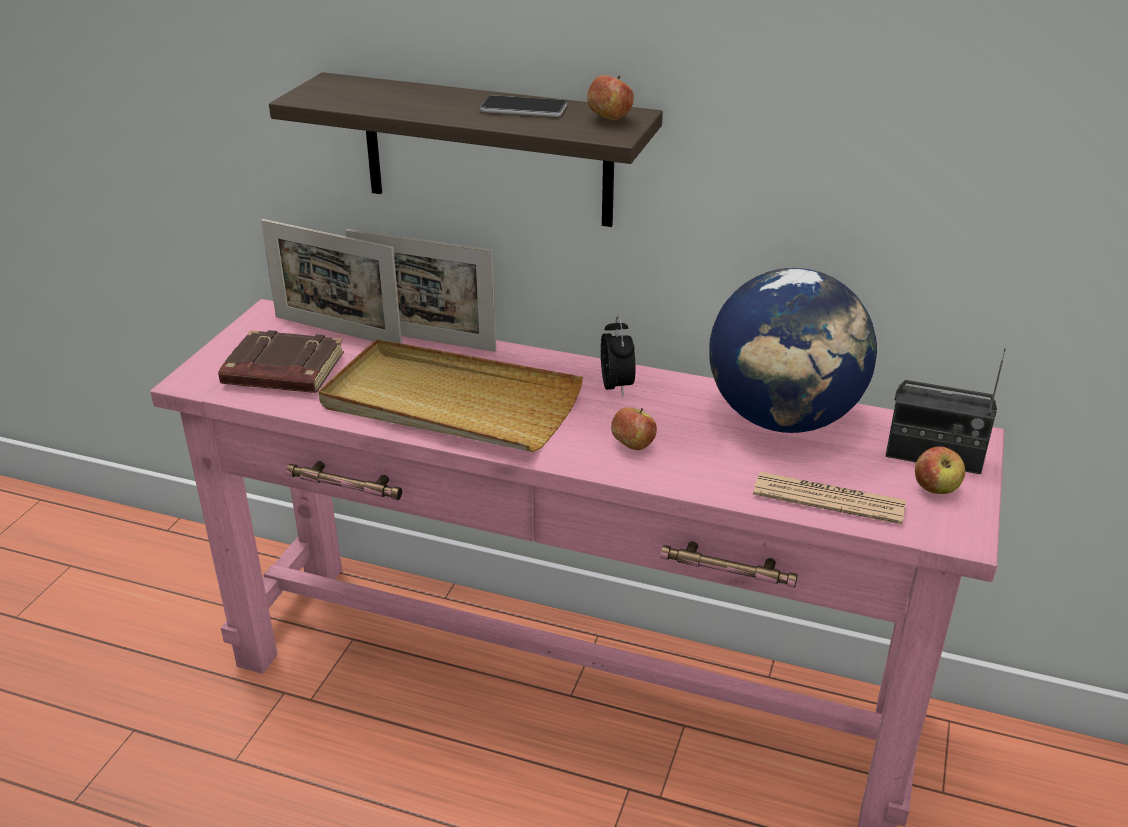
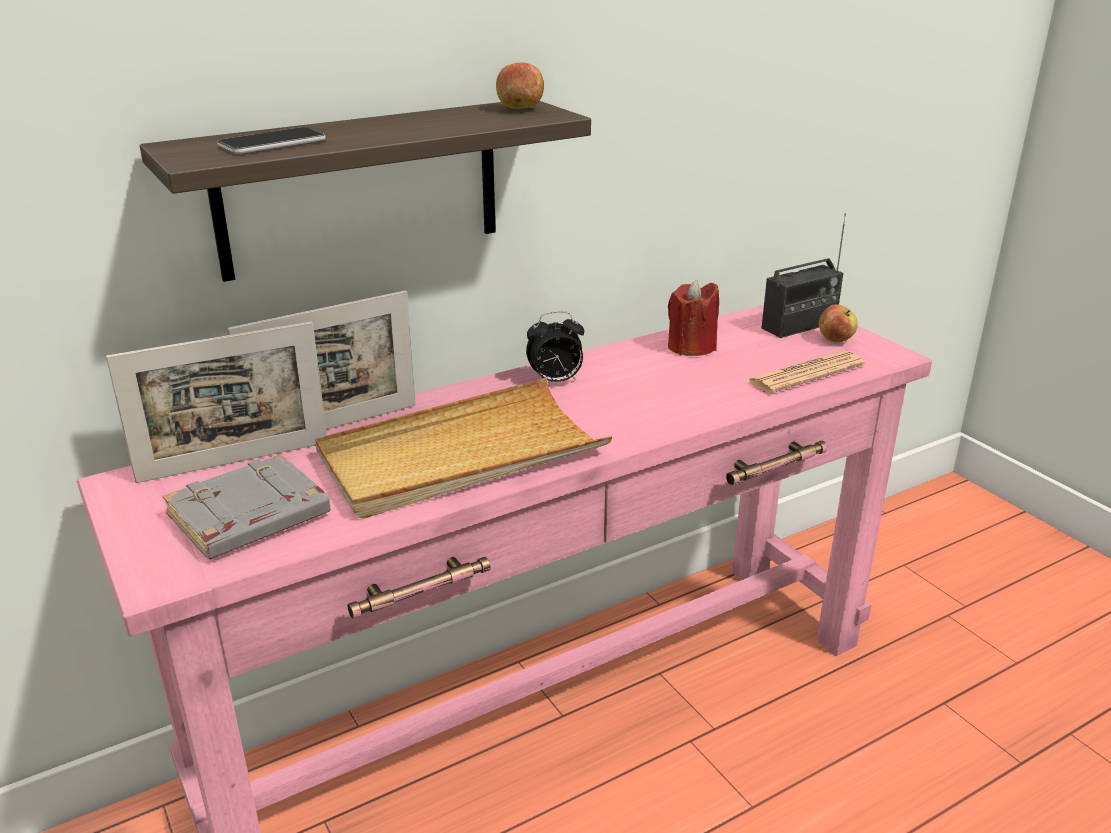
camera: 50 degrees left, 5 degrees down
brown book [218,330,344,393] -> grey book [163,454,331,559]
phone [480,95,567,117] -> phone moved to [217,127,325,154]
alarm clock [601,316,636,397] -> alarm clock turned 135 degrees clockwise [526,311,584,382]
apple [611,407,657,450] -> none
globe [709,268,877,433] -> red candle [668,280,719,356]

